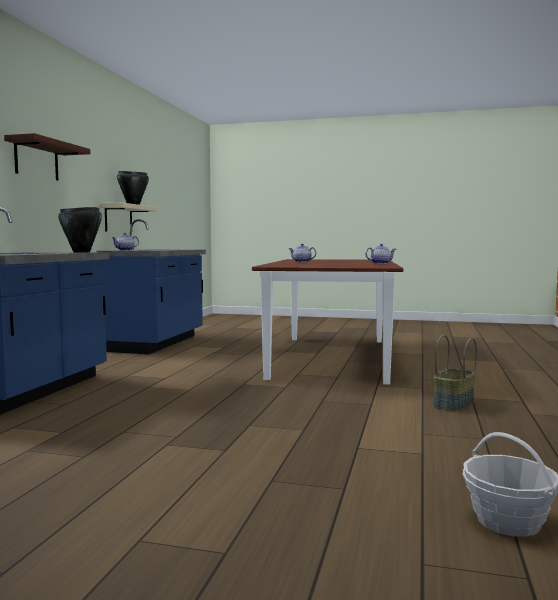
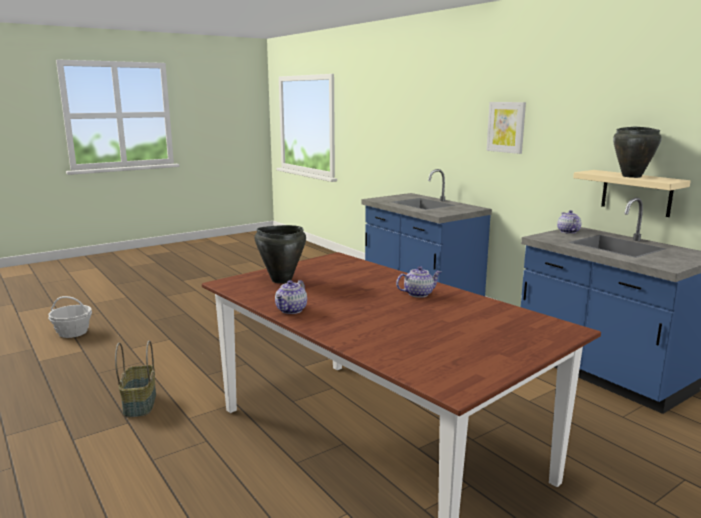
camera: 130 degrees right, 10 degrees up
brown shelf [4,133,90,181] -> picture [487,102,526,154]
black cooking pot [58,207,102,252] -> black cooking pot moved to [255,225,306,283]

